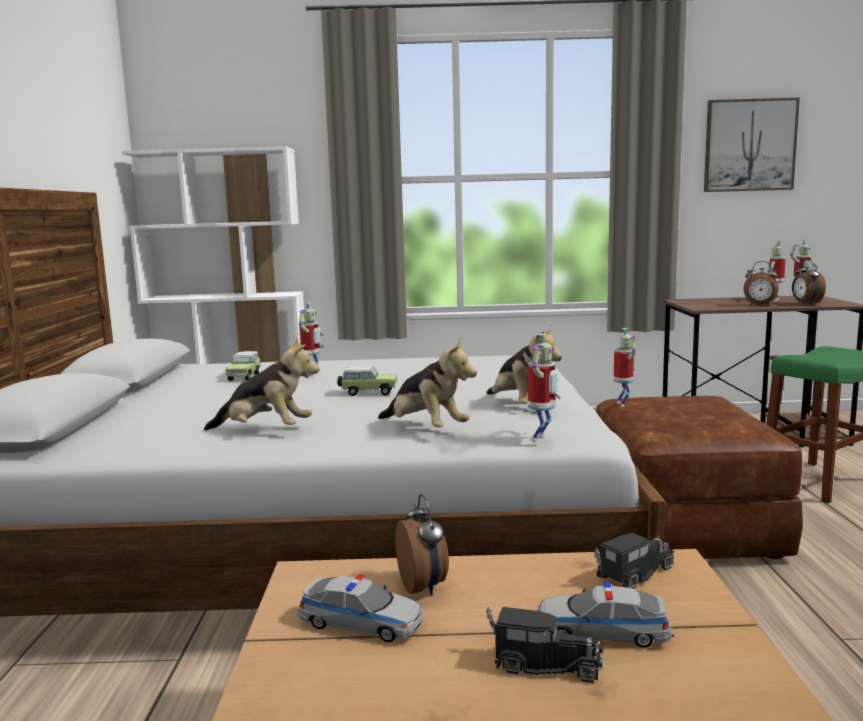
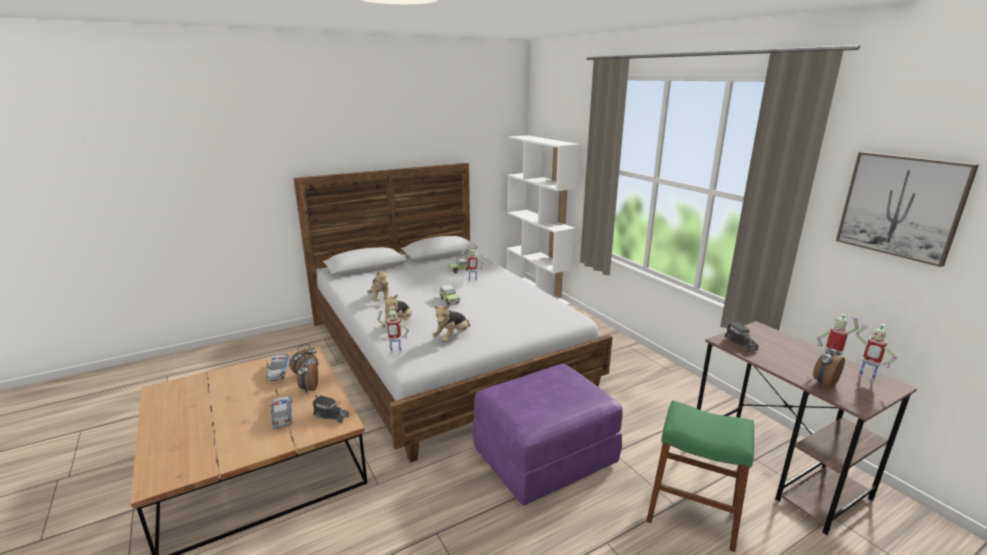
camera: 60 degrees right, 10 degrees up
toy truck [486,606,604,683] -> toy truck moved to [725,320,759,352]
brown ottoman [596,396,803,559] -> purple ottoman [472,364,623,506]
toy robot [614,328,638,407] -> none
alarm clock [743,261,779,306] -> alarm clock moved to [297,355,318,393]

